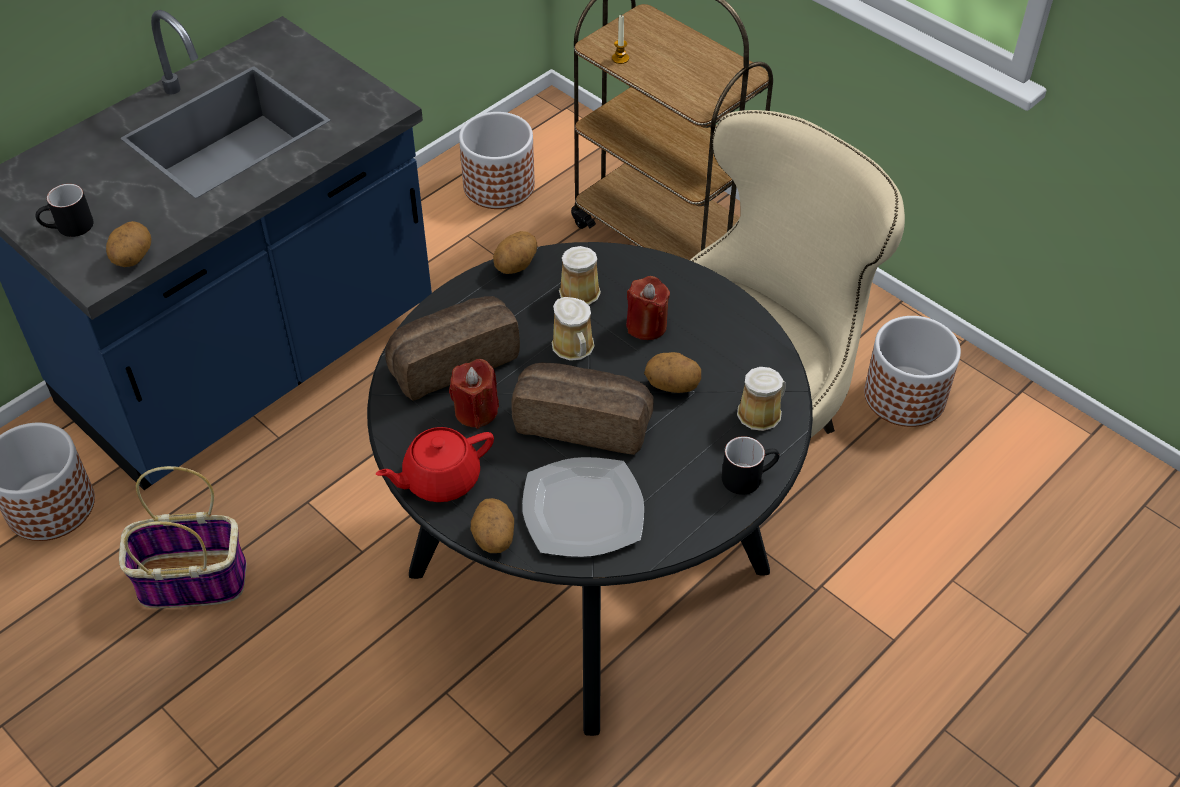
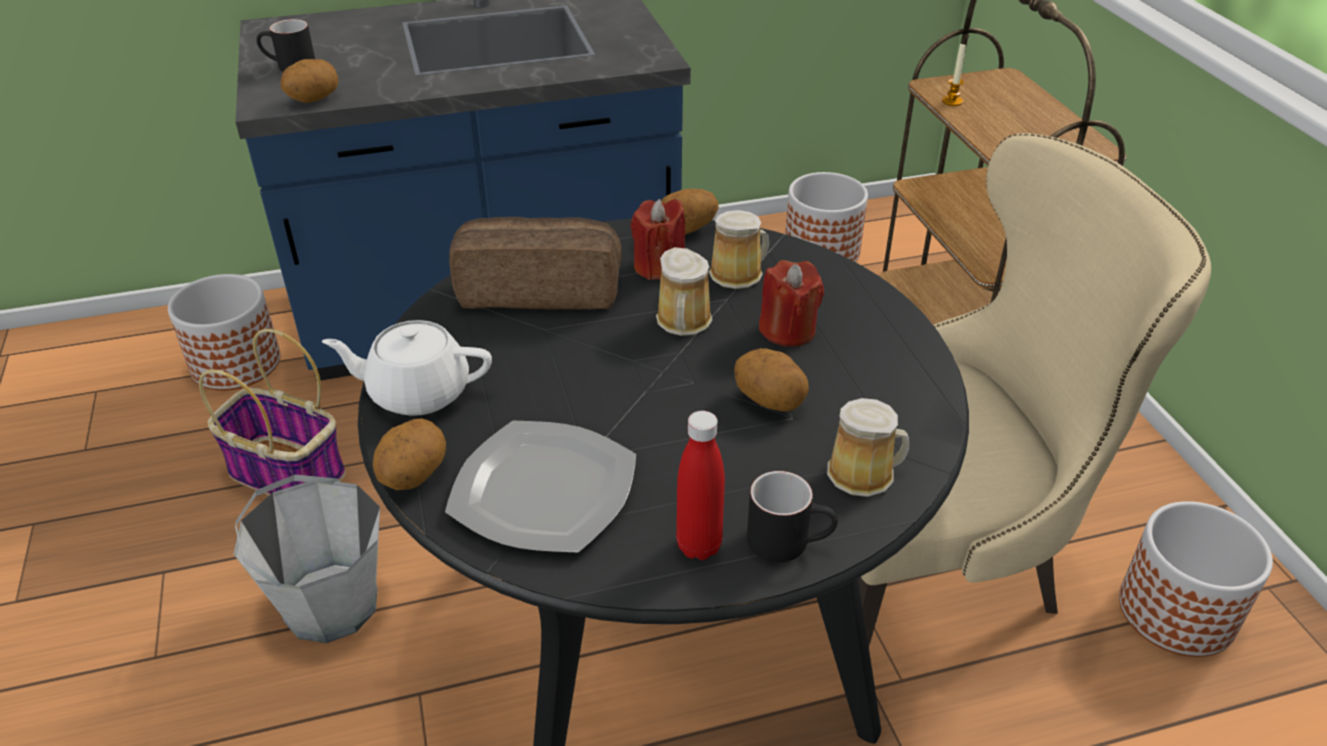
camera: 30 degrees right, 10 degrees down
red teapot [376,427,494,502] -> white teapot [322,320,492,416]
red candle [449,359,499,429] -> red candle moved to [631,199,685,280]
bread [511,362,653,455] -> none
none -> grey bucket [233,475,380,643]
none -> red bottle [676,411,725,560]

